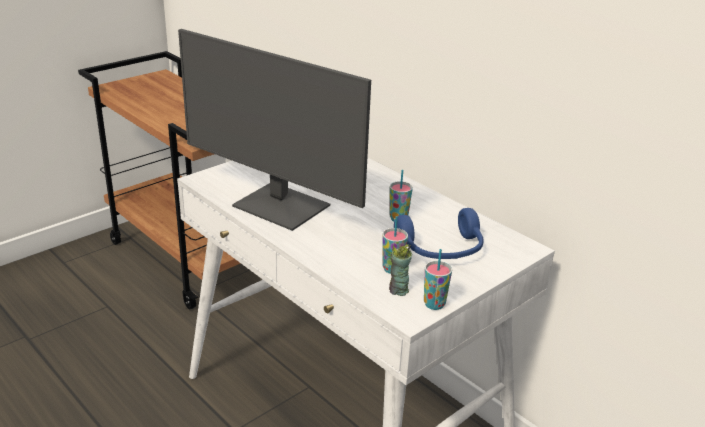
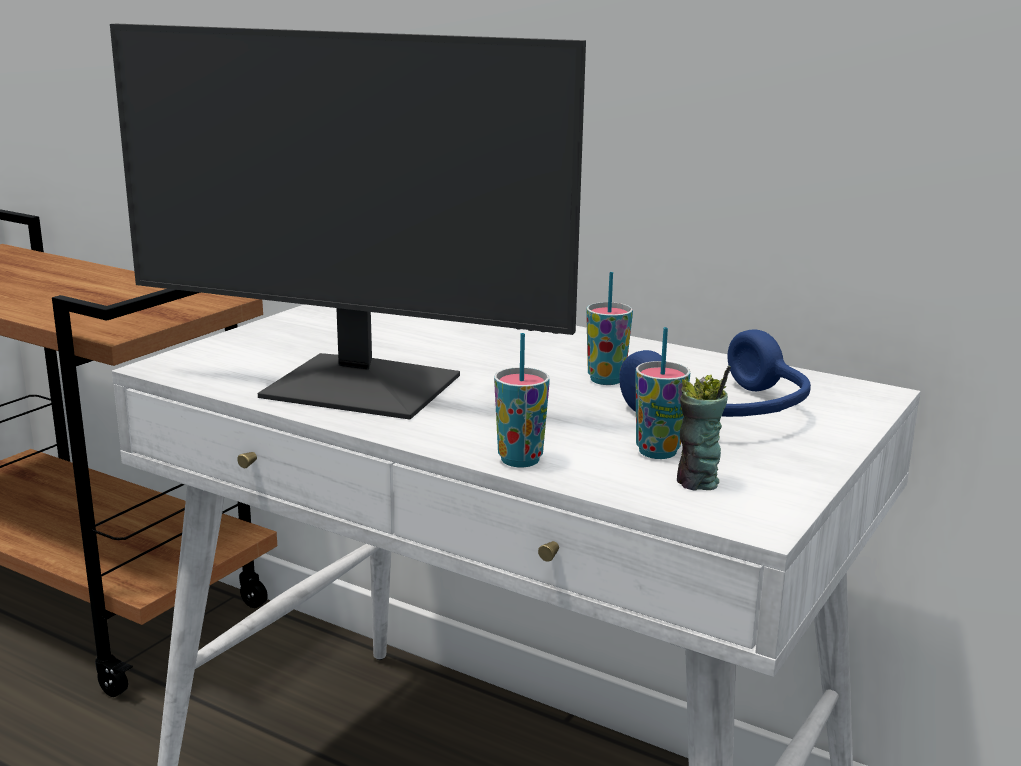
camera: 15 degrees left, 10 degrees down
cup [424,249,452,310] -> cup moved to [494,333,550,467]

